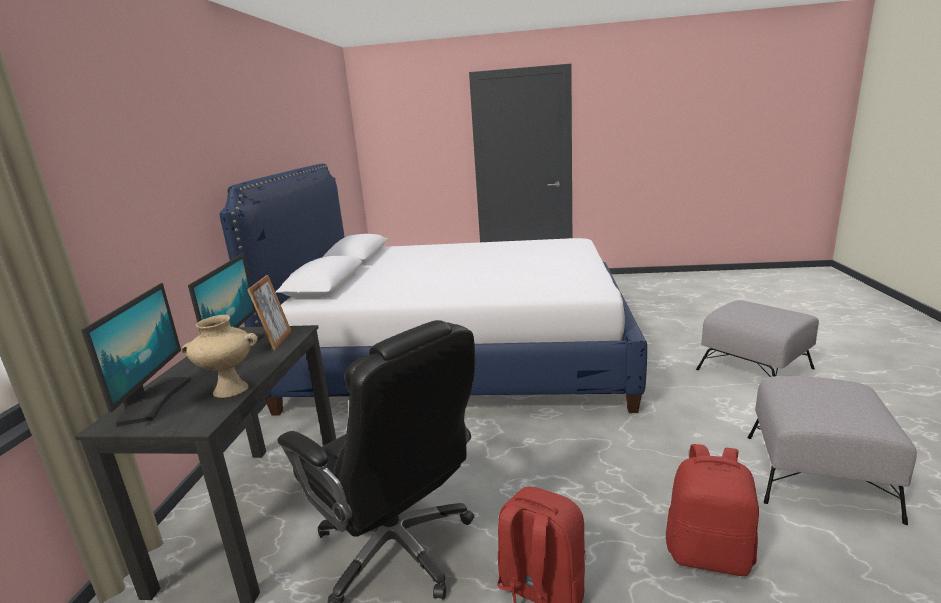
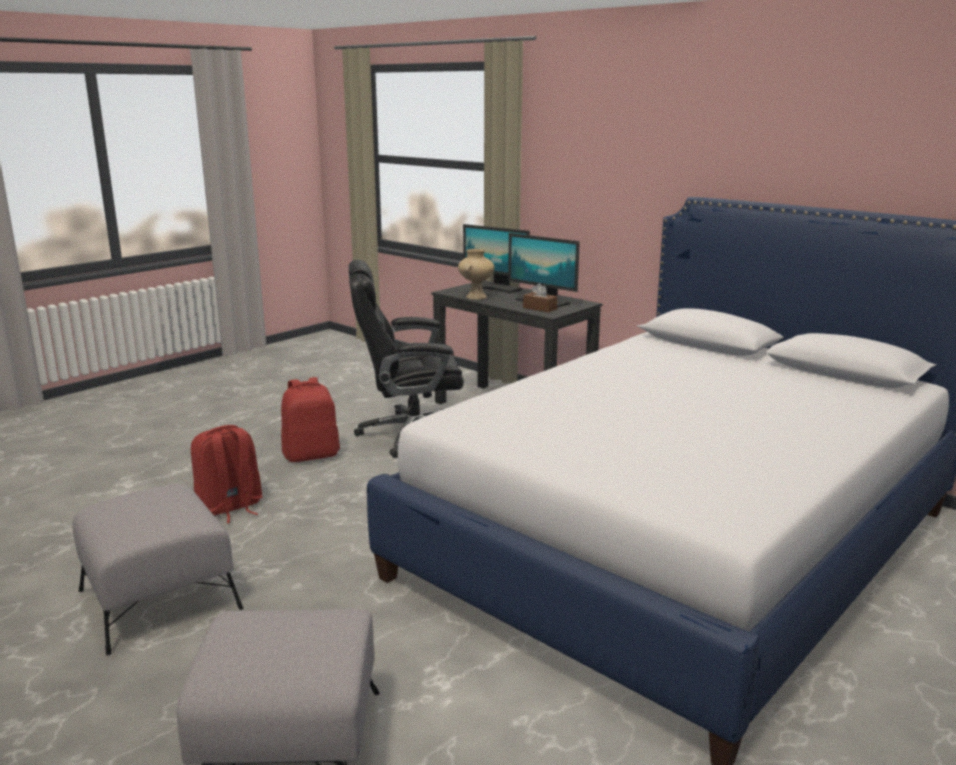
camera: 125 degrees right, 0 degrees up
picture frame [247,275,291,350] -> brown tissue box [523,283,558,313]

